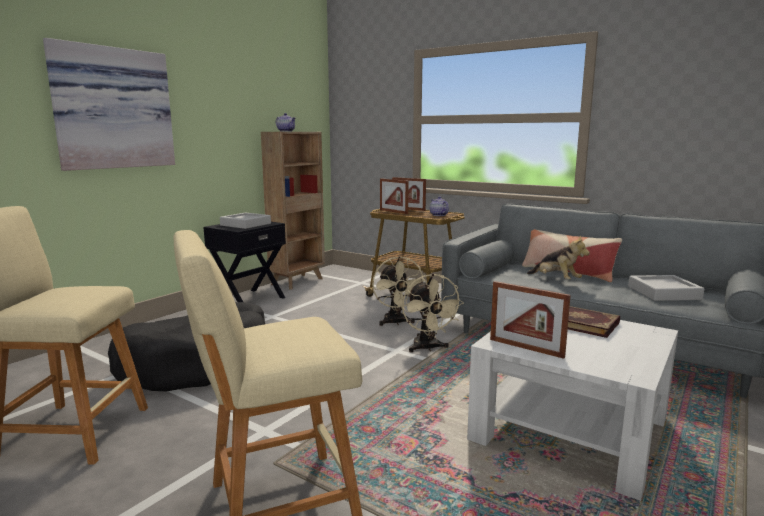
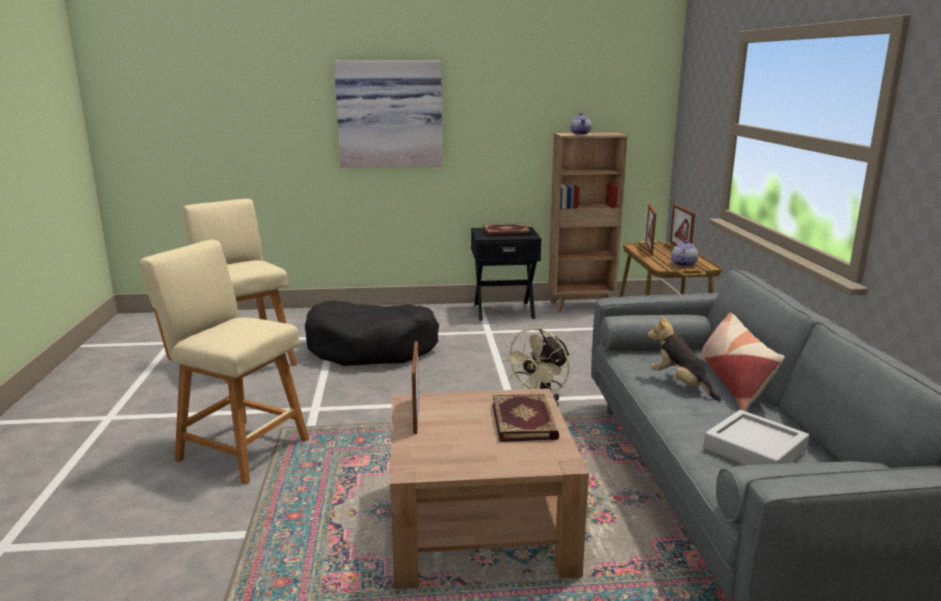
camera: 50 degrees right, 5 degrees up
grey tray [220,213,271,229] -> book [483,224,530,236]
beige fan [372,256,426,326] -> none
white coffee table [467,320,678,501] -> brown coffee table [390,388,589,589]
plush toy [527,235,590,280] -> plush toy turned 135 degrees clockwise [648,315,721,401]

